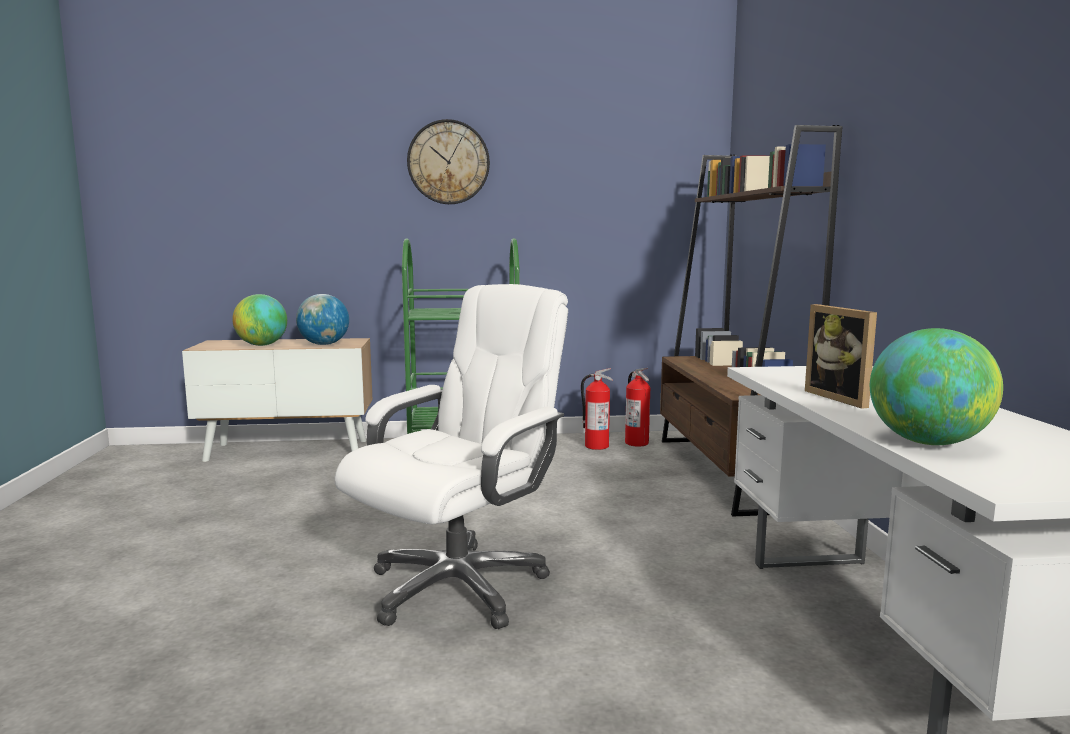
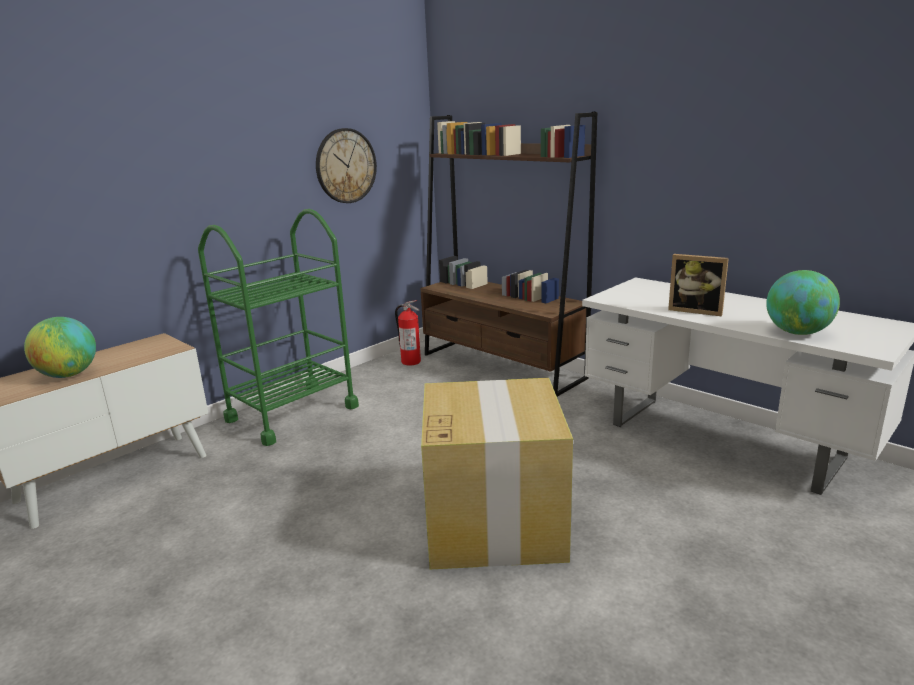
camera: 40 degrees left, 10 degrees up
globe [296,294,349,345] -> none
white office chair [335,284,568,629] -> cardboard box [421,378,573,569]
wall clock [407,119,490,204] -> wall clock moved to [316,128,377,203]
fire extinguisher [581,368,613,450] -> none

